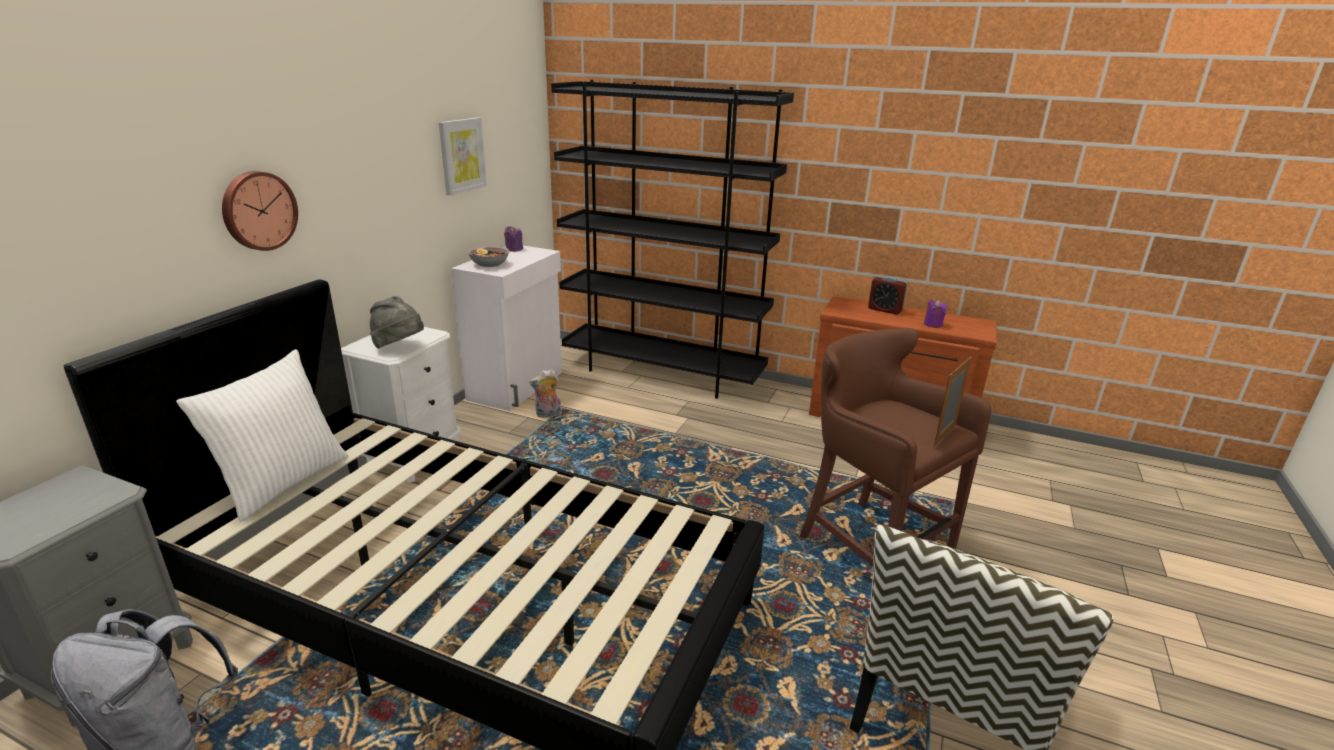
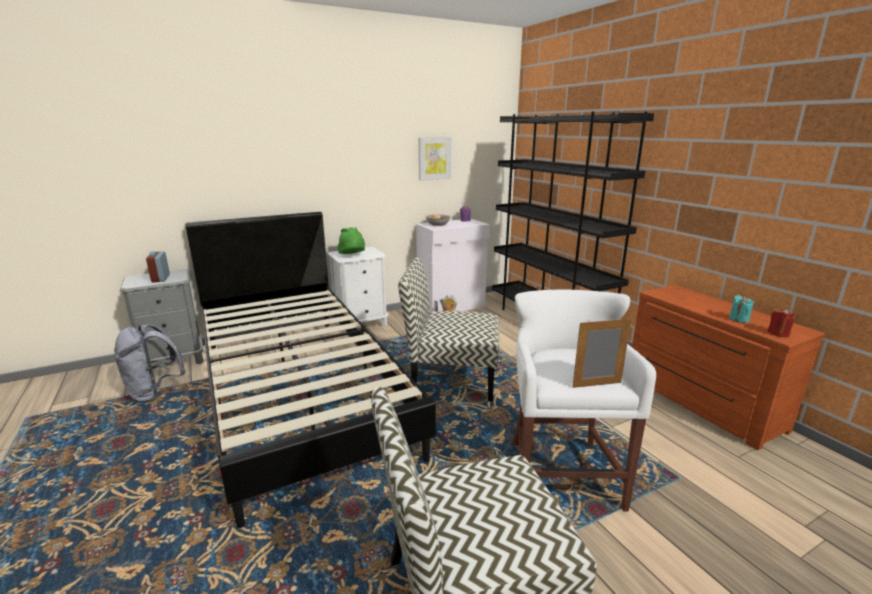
camera: 40 degrees right, 5 degrees down
white pillow [176,349,349,522] -> none
wall clock [222,171,298,251] -> none
grey hat [370,296,424,348] -> green hat [337,227,365,254]
brown stool [799,328,992,567] -> white stool [512,289,656,512]
alarm clock [868,276,908,315] -> alarm clock moved to [146,251,170,282]
purple candle [924,300,947,328] -> turquoise candle [729,295,754,323]
none -> chair [398,257,499,402]
none -> red candle [768,309,796,337]

